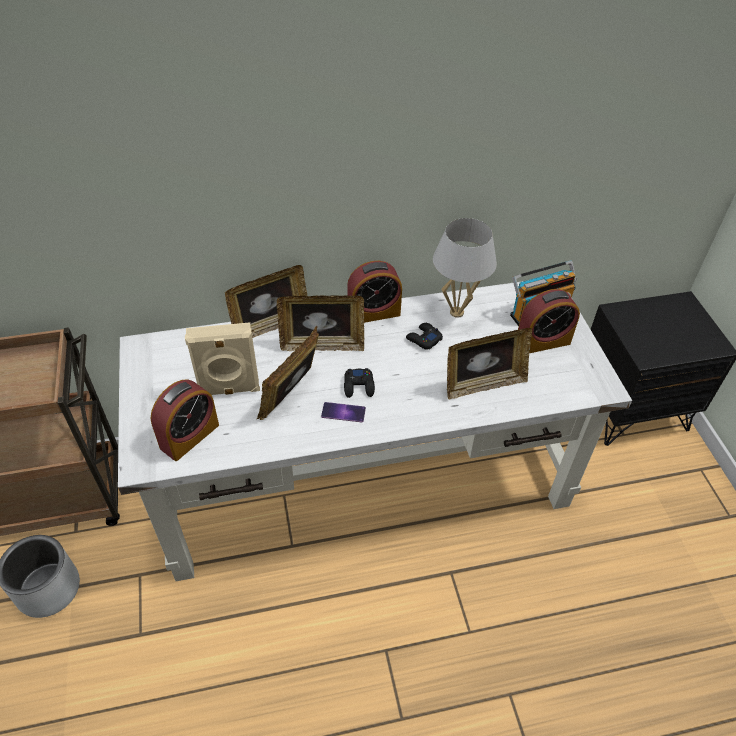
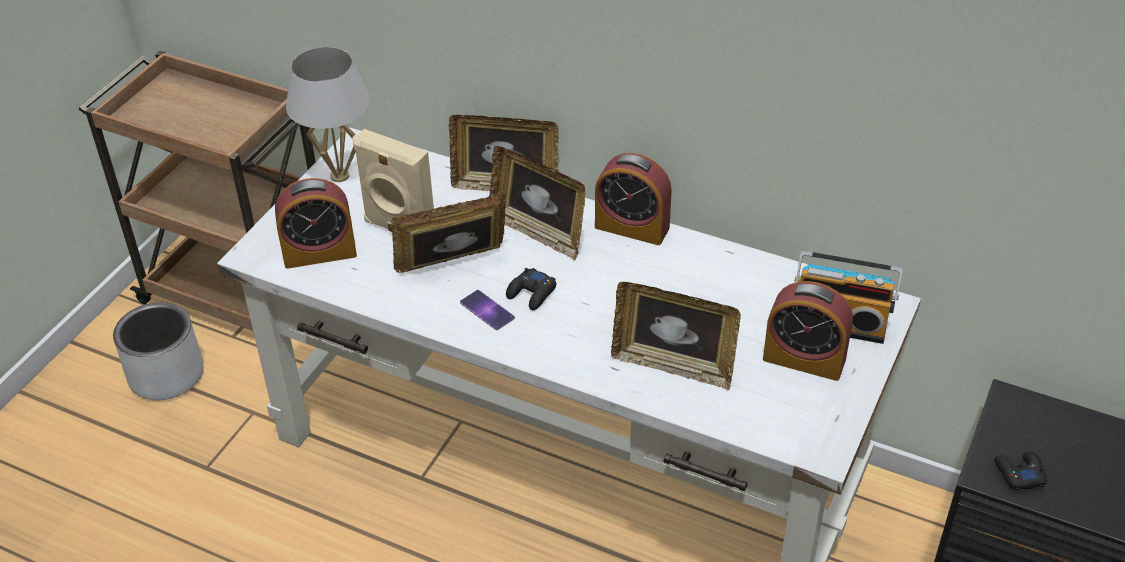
camera: 40 degrees right, 5 degrees down
black game controller [406,323,443,350] -> black game controller moved to [994,452,1047,490]
white table lamp [433,218,497,318] -> white table lamp moved to [286,47,370,182]

